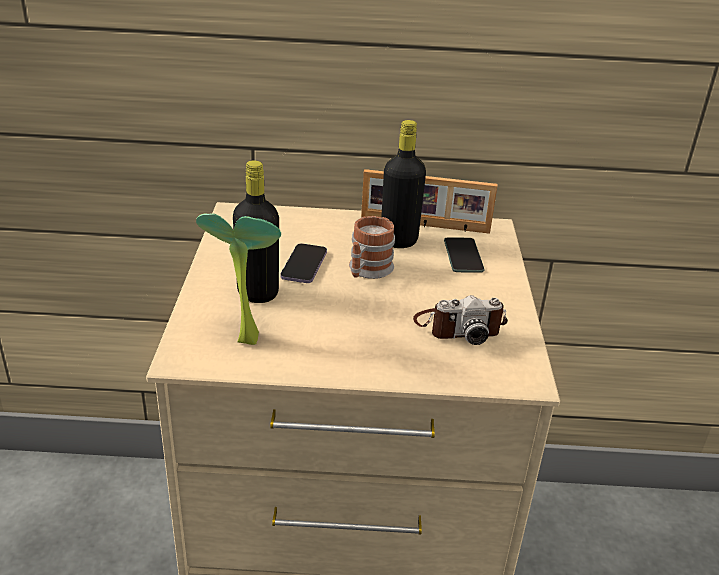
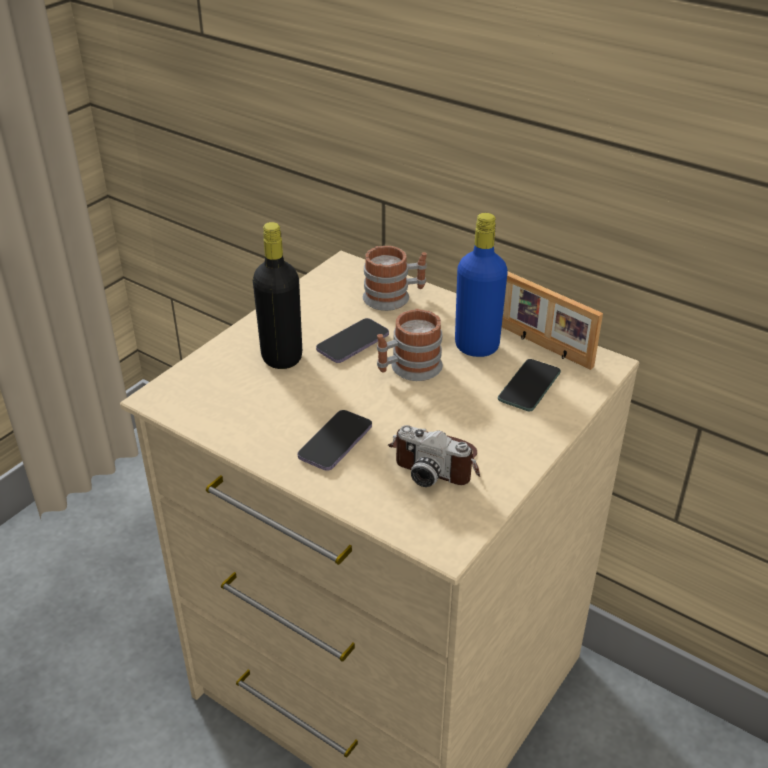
camera: 35 degrees right, 5 degrees up
potted plant [196,213,281,345] -> none
black bottle [381,120,426,248] -> blue bottle [455,213,508,357]
none -> phone [298,410,372,471]
none -> mug [363,246,427,311]

